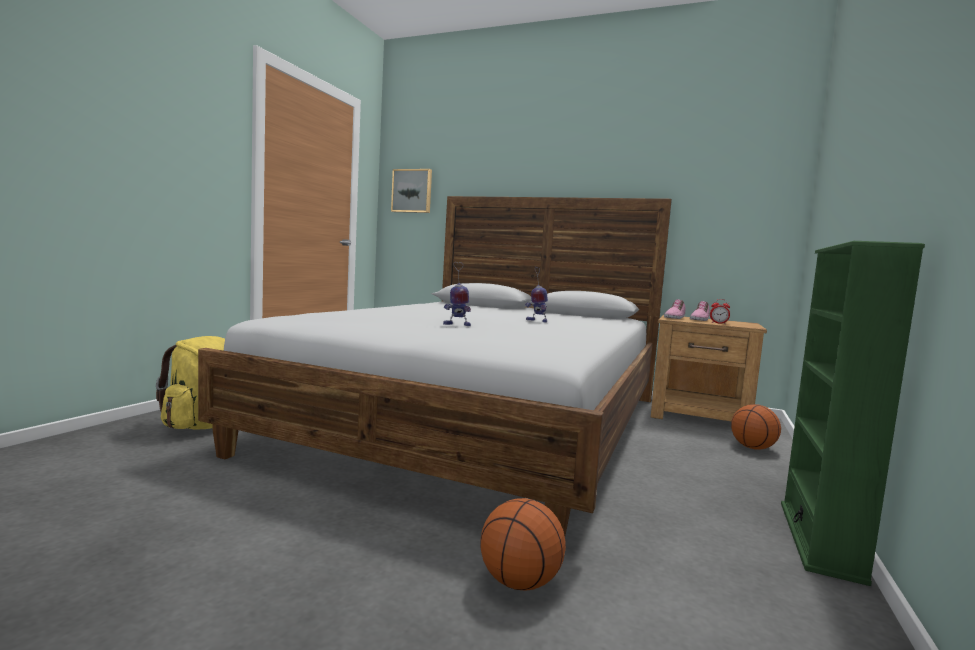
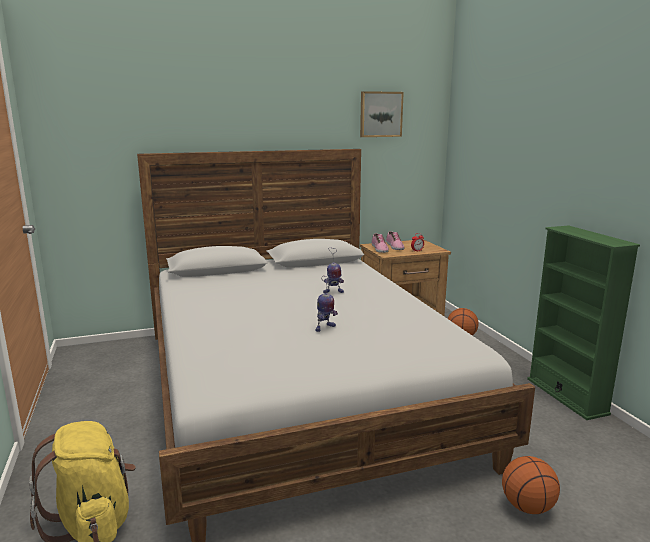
camera: 40 degrees left, 10 degrees up
picture [391,169,432,213] -> picture moved to [360,91,404,137]

